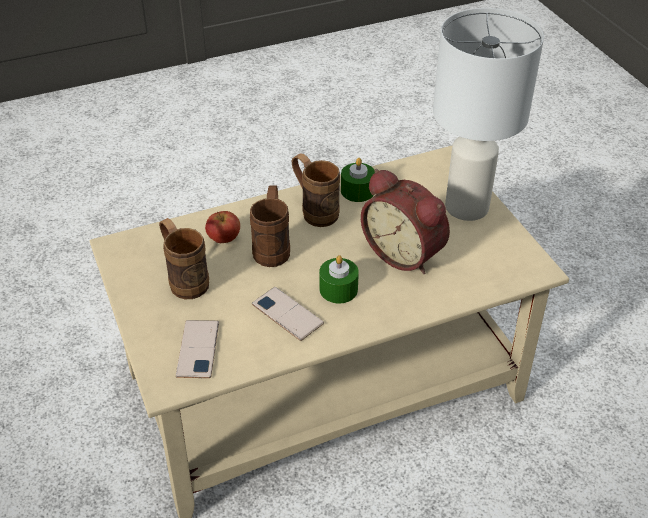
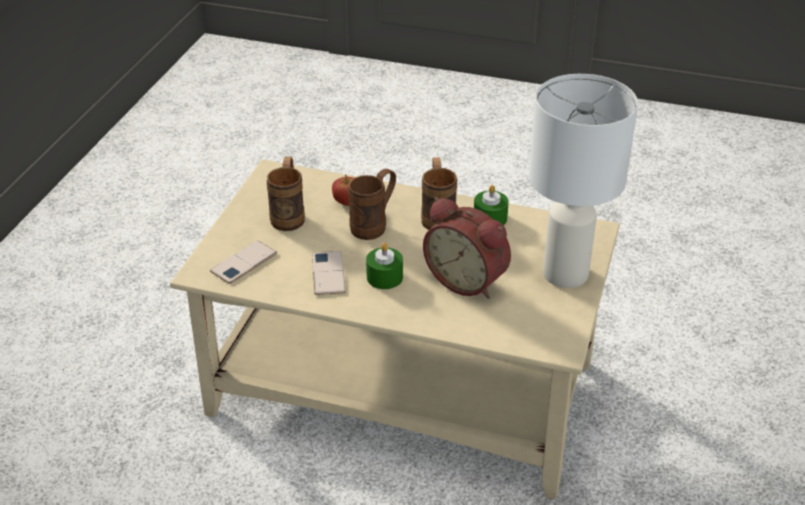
camera: 40 degrees right, 5 degrees down
alarm clock [361,169,450,274] -> alarm clock turned 45 degrees counterclockwise [423,197,511,299]

